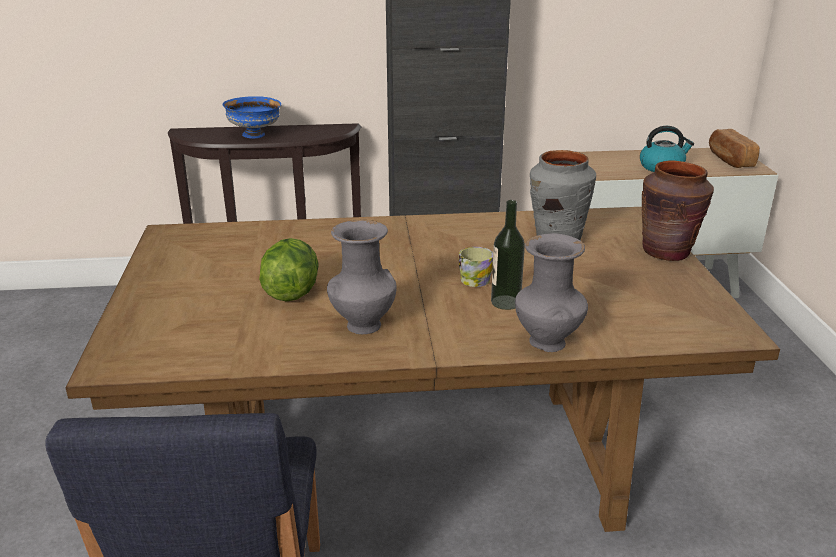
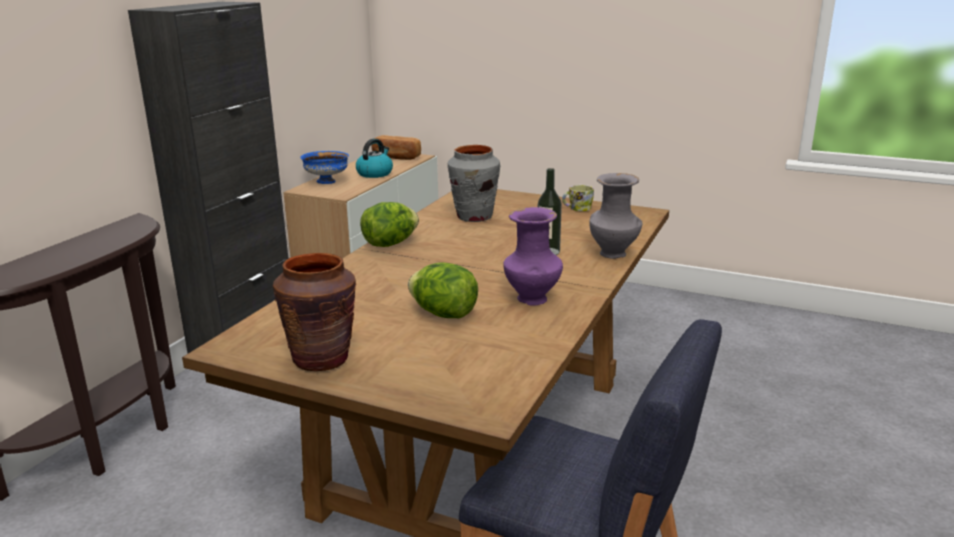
camera: 60 degrees left, 5 degrees down
blue bowl [223,96,281,138] -> blue bowl moved to [300,151,349,184]
grey vase [327,220,397,334] -> purple vase [503,207,563,305]
mug [458,247,493,287] -> mug moved to [562,185,594,211]
brown vase [642,160,714,261] -> brown vase moved to [273,253,356,371]
none -> lettuce [360,202,419,247]

